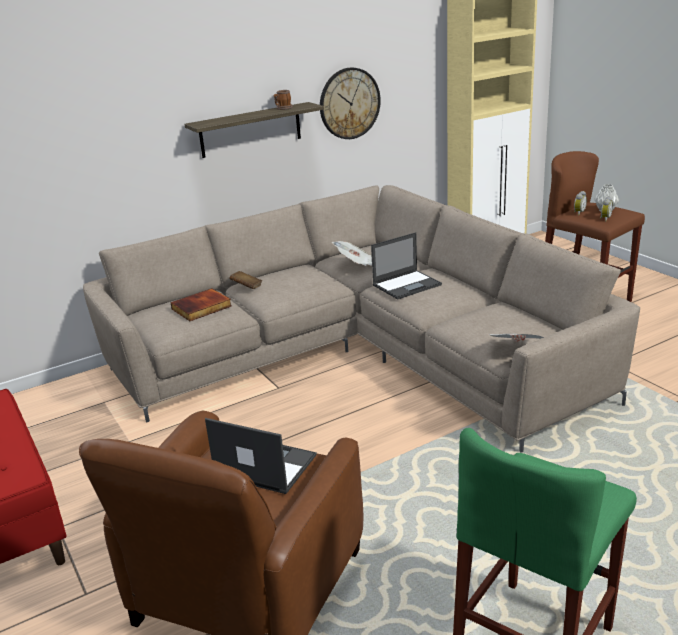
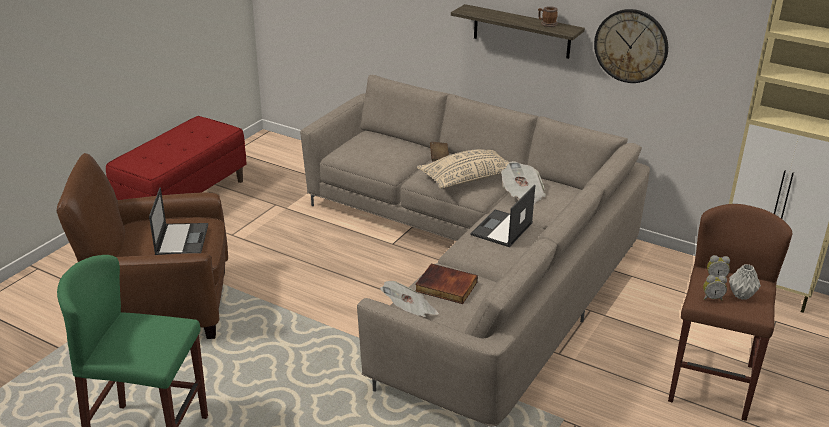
camera: 60 degrees right, 5 degrees up
book [170,288,232,321] -> book moved to [415,263,478,304]
laptop [371,232,442,300] -> laptop turned 90 degrees clockwise [471,185,535,247]
none -> beige pillow [417,149,509,189]

